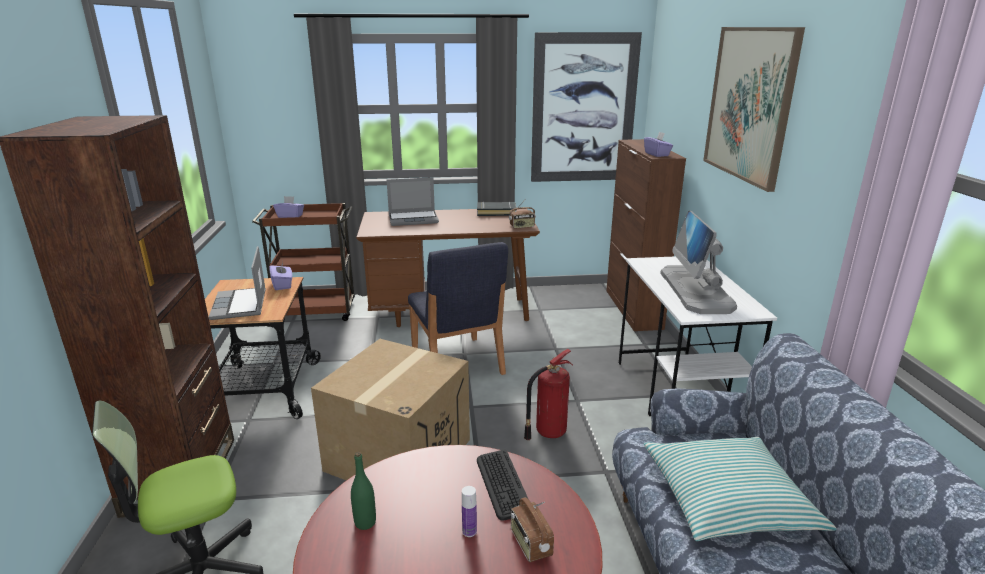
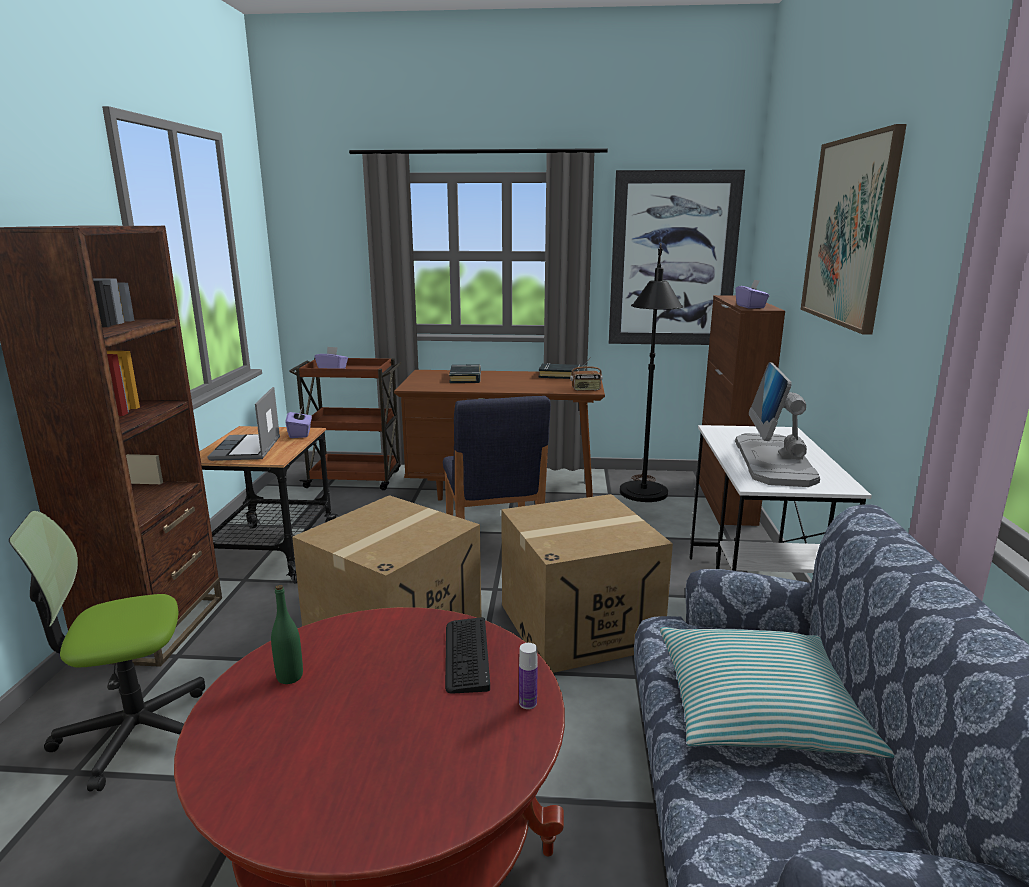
camera: 10 degrees right, 5 degrees down
laptop [387,177,439,226] -> black book [449,365,481,383]
bottle [462,486,477,537] -> bottle moved to [519,643,538,709]
radio [511,498,554,562] -> none
fire extinguisher [524,349,573,440] -> cardboard box [501,494,673,673]
none -> black floor lamp [620,243,683,502]

